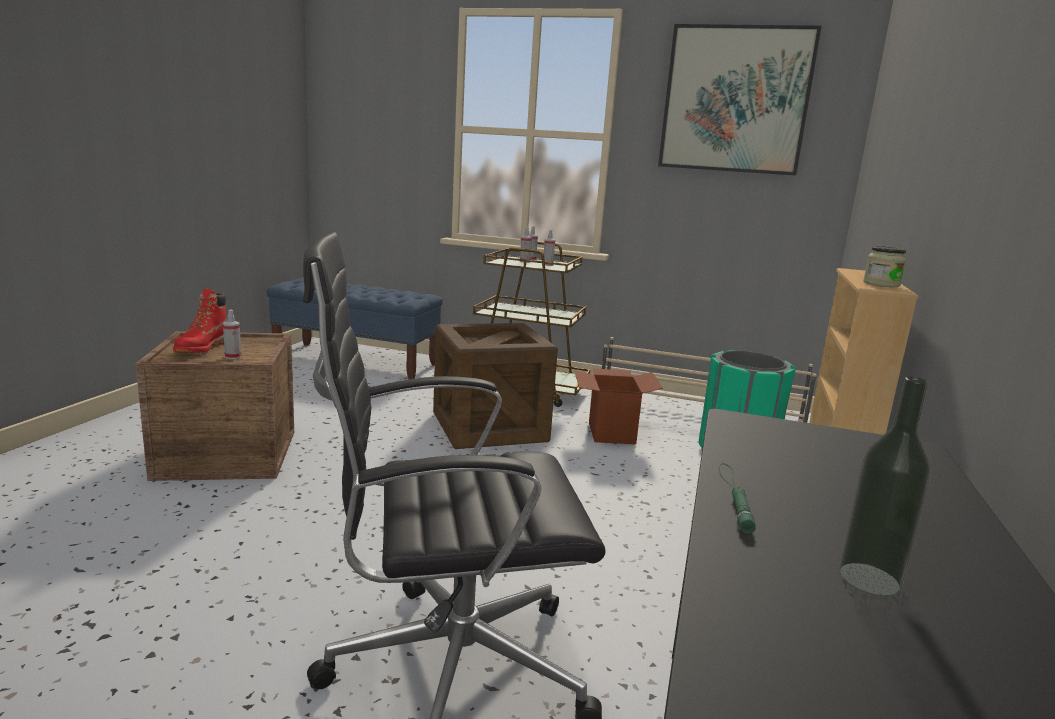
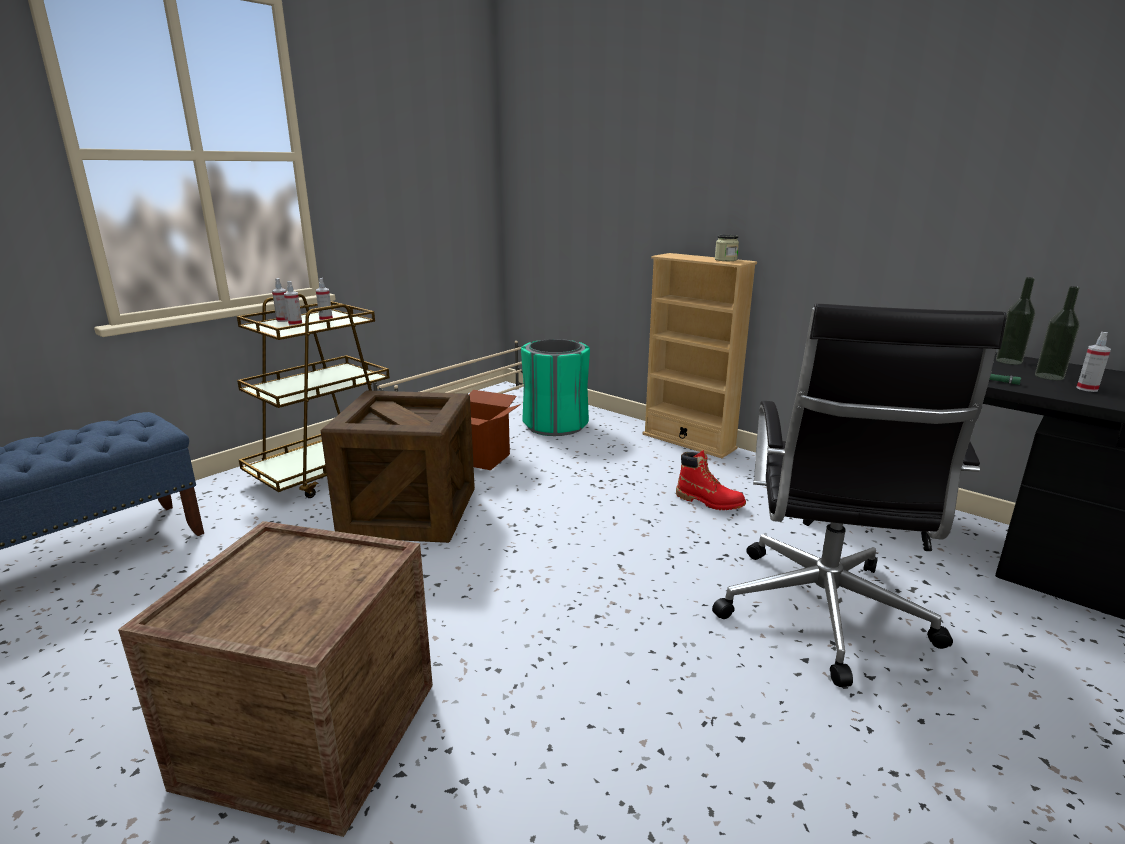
camera: 65 degrees left, 5 degrees up
red boot [173,289,227,353] -> red boot moved to [676,450,746,510]
spray bottle [223,310,241,359] -> spray bottle moved to [1076,332,1111,392]
picture [658,24,822,176] -> none
none -> bottle [996,277,1035,365]

